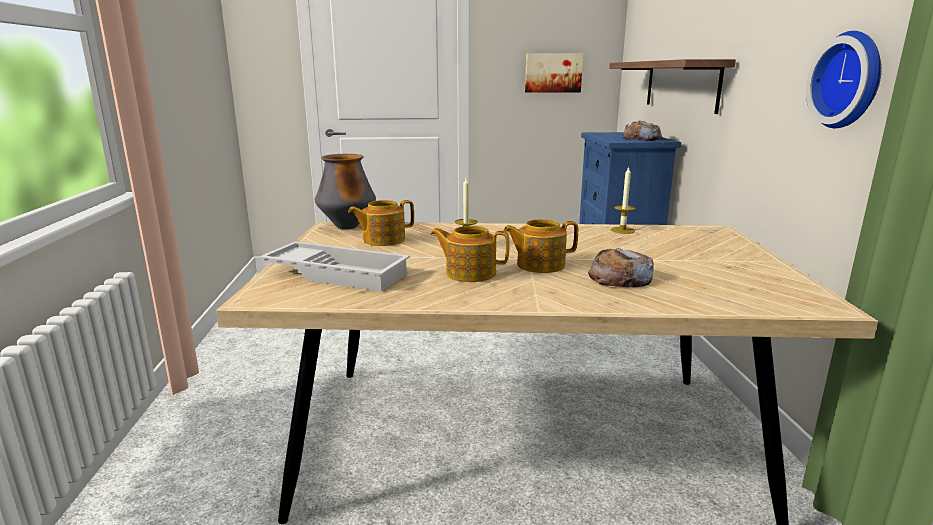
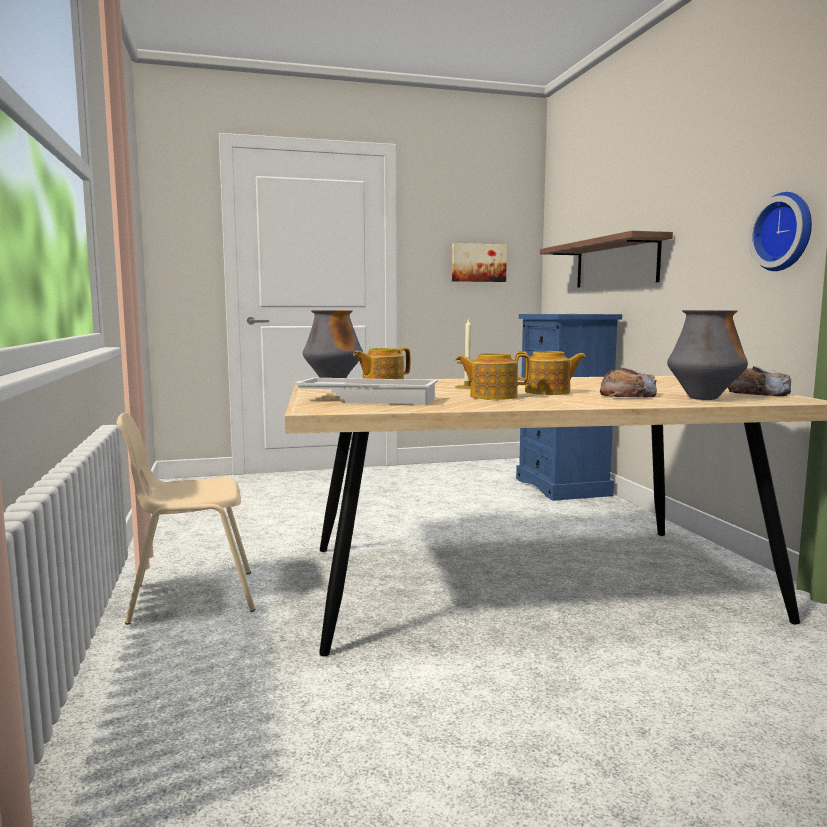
camera: 10 degrees left, 10 degrees down
teapot [503,219,578,273] -> teapot turned 150 degrees counterclockwise [514,351,586,395]
candle [610,166,636,234] -> none
bread [623,120,663,141] -> bread moved to [728,366,791,396]
none -> beige chair [117,412,255,625]
none -> vase [667,310,748,400]

